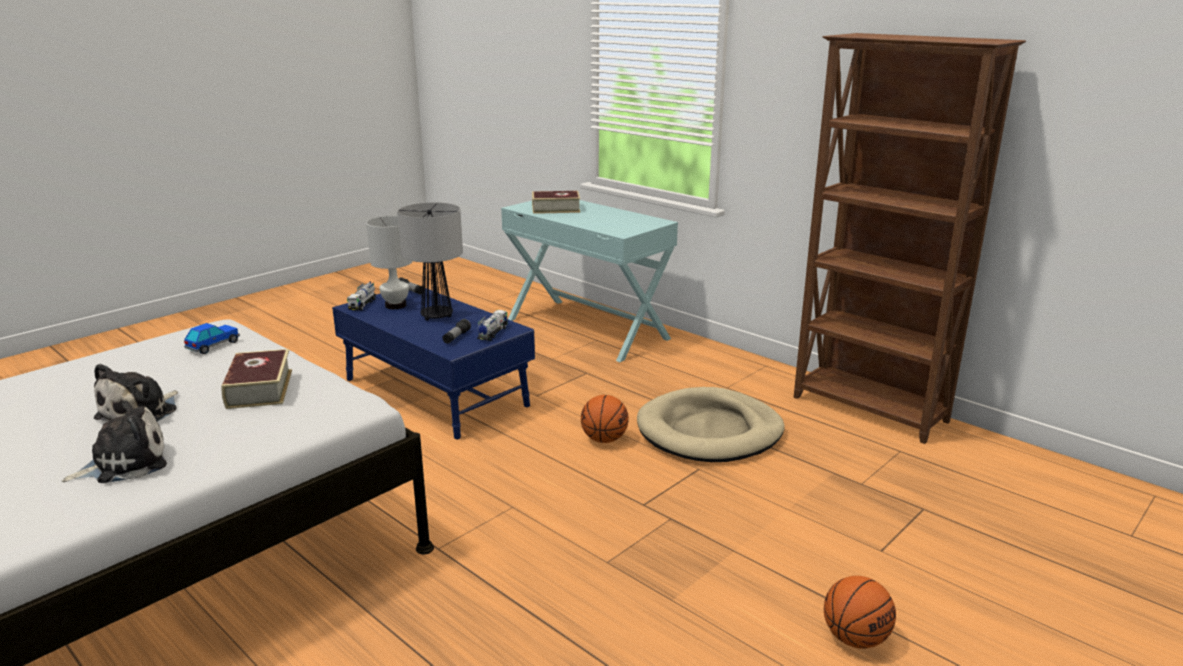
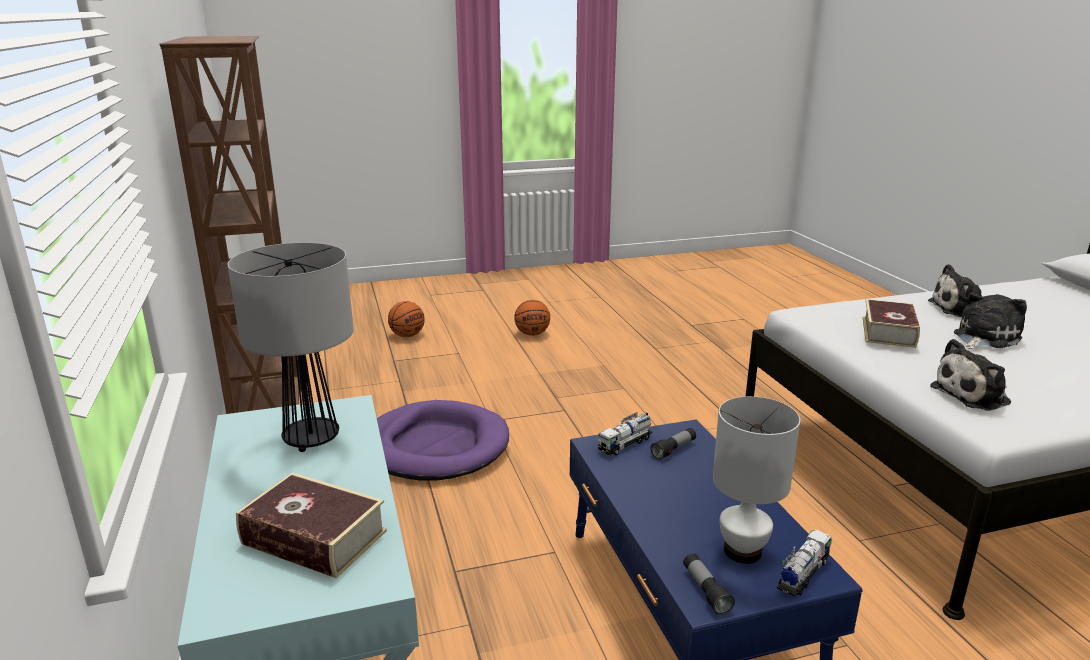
camera: 150 degrees left, 0 degrees up
toy car [184,323,240,354] -> plush toy [930,339,1011,411]
table lamp [397,202,463,320] -> table lamp moved to [227,242,354,452]
basketball [581,395,629,443] -> basketball moved to [388,301,425,337]
beige dog bed [637,387,785,462] -> purple dog bed [377,400,509,480]

